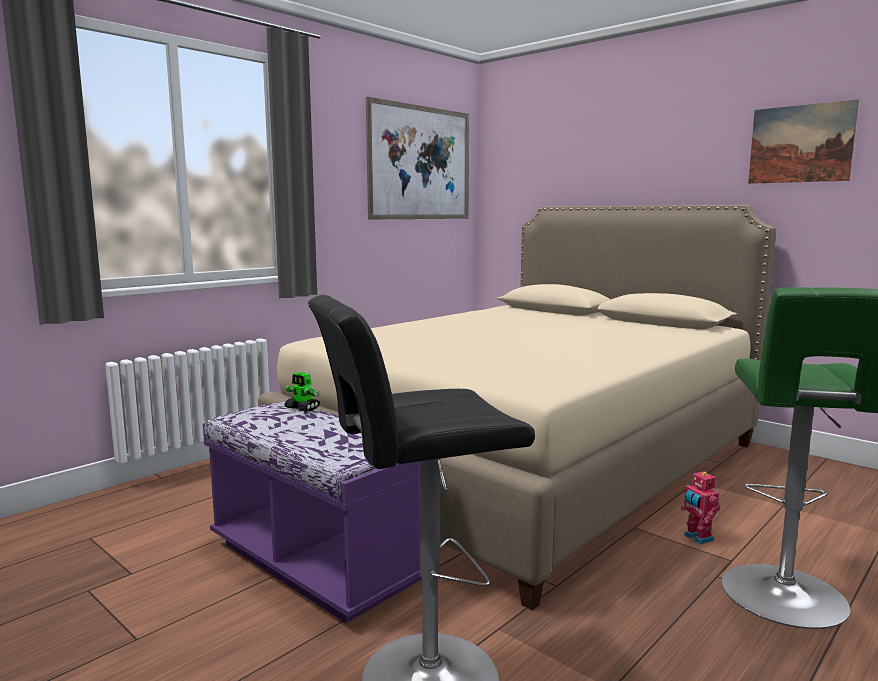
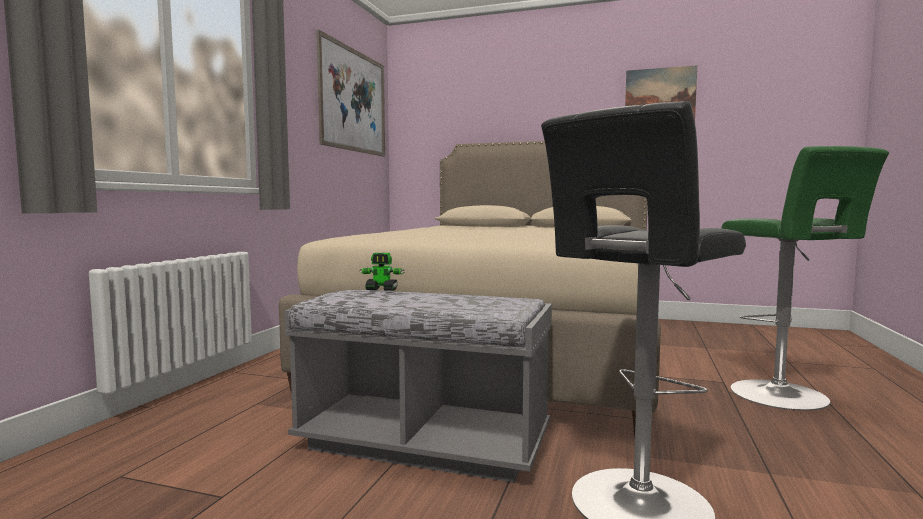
camera: 25 degrees left, 5 degrees down
purple bench [203,402,422,623] -> grey bench [284,290,552,483]
toy robot [681,470,721,544] -> none

